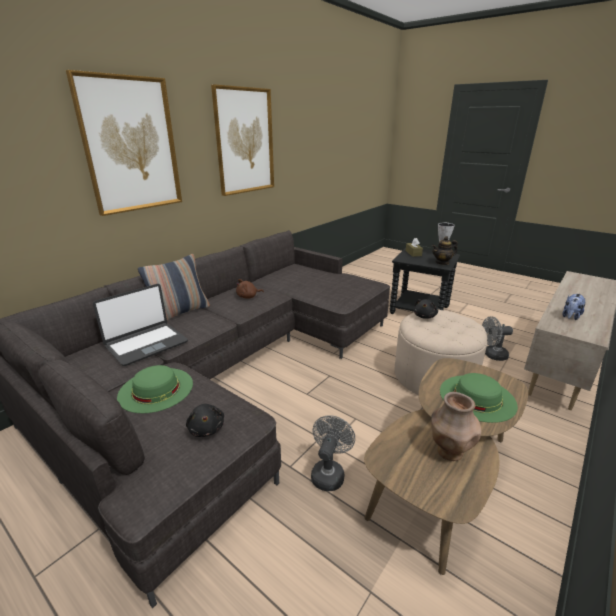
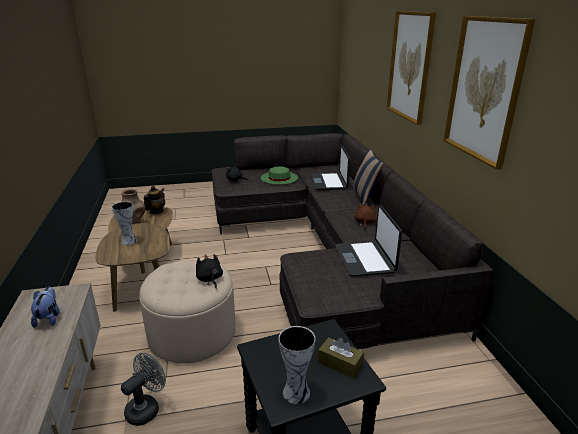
camera: 130 degrees right, 0 degrees up
grey fan [311,415,355,491] -> none
teapot [432,236,458,265] -> teapot moved to [144,186,165,214]
green hat [440,373,518,423] -> vase [112,201,137,245]
none -> laptop [335,204,402,277]

